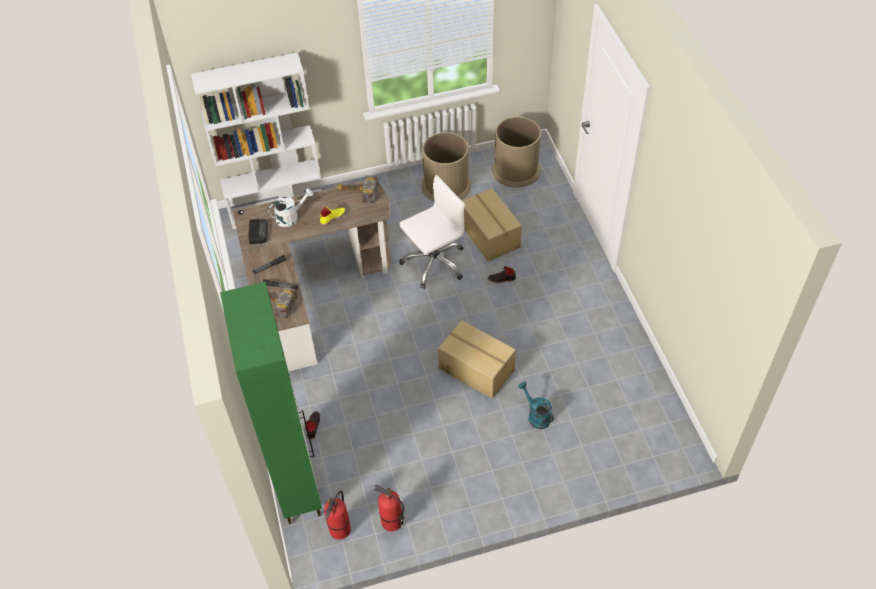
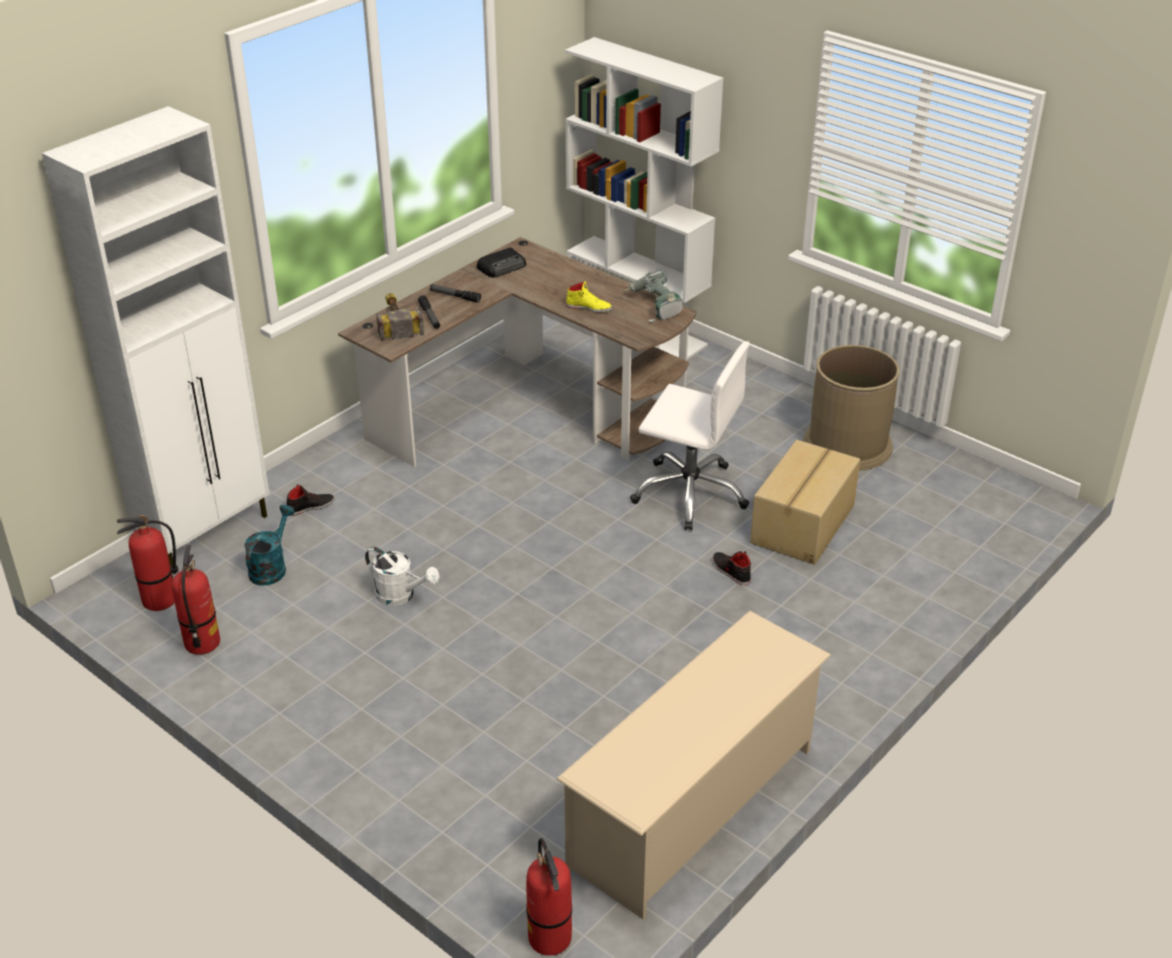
camera: 55 degrees right, 15 degrees down
green cabinet [220,282,322,524] -> white cabinet [42,106,270,574]
white watering can [268,188,313,227] -> white watering can moved to [365,547,440,606]
hammer [334,175,378,203] -> power drill [622,269,683,322]
cardboard box [438,320,516,399] -> none
brown trash can [492,117,541,188] -> none
turquoise watering can [518,382,554,429] -> turquoise watering can moved to [244,505,295,586]
none -> fire extinguisher [526,838,572,956]
none -> beige shoe rack [556,611,831,919]

